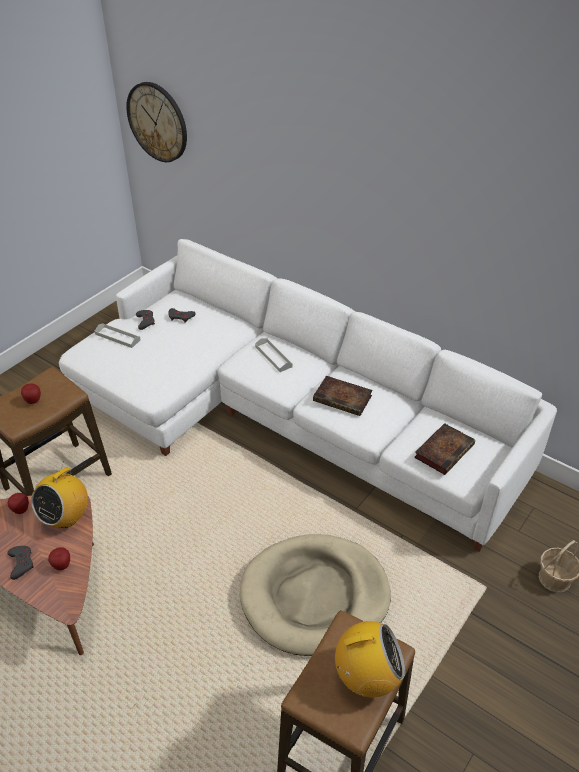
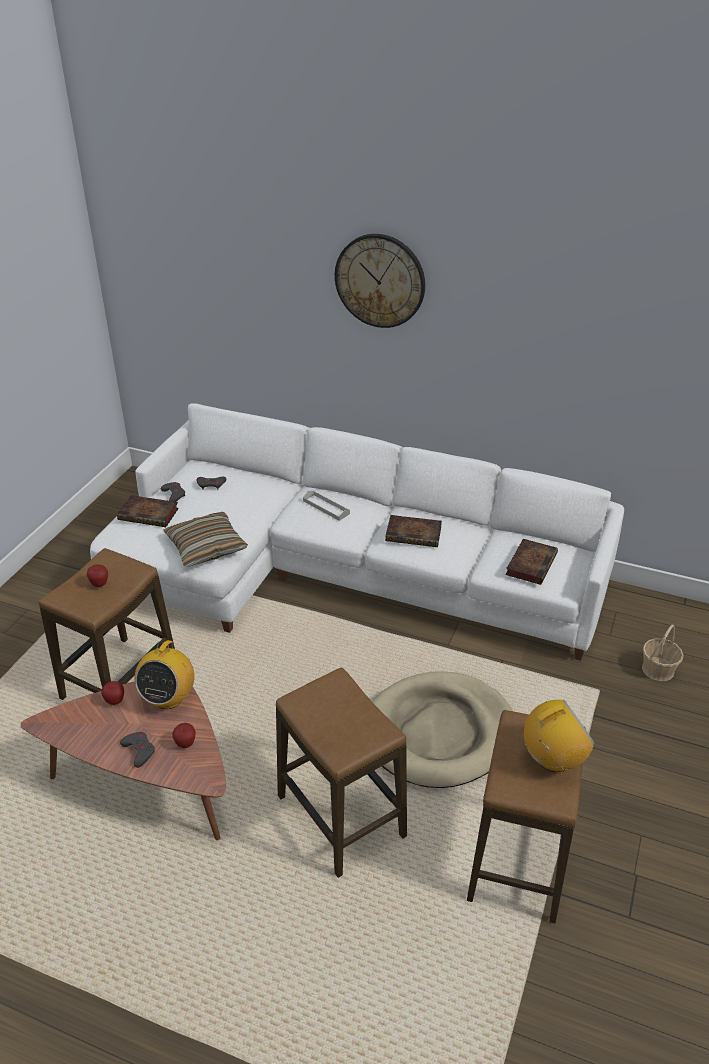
camera: 15 degrees left, 5 degrees down
grey tray [95,323,141,348] -> book [117,495,179,527]
wall clock [126,82,187,162] -> wall clock moved to [335,234,425,328]
none -> pillow [163,512,248,567]
none -> stool [276,667,407,878]

